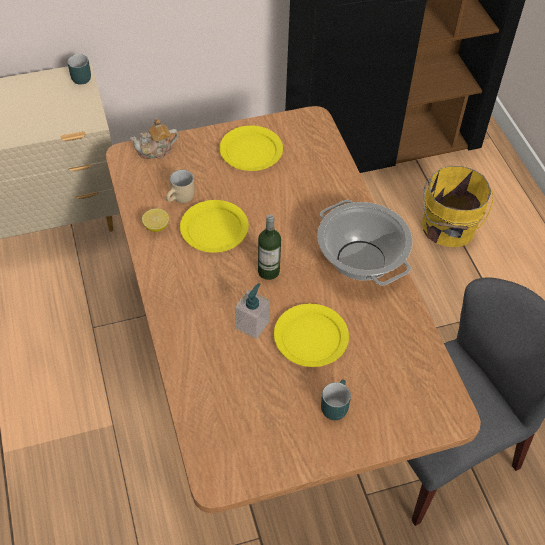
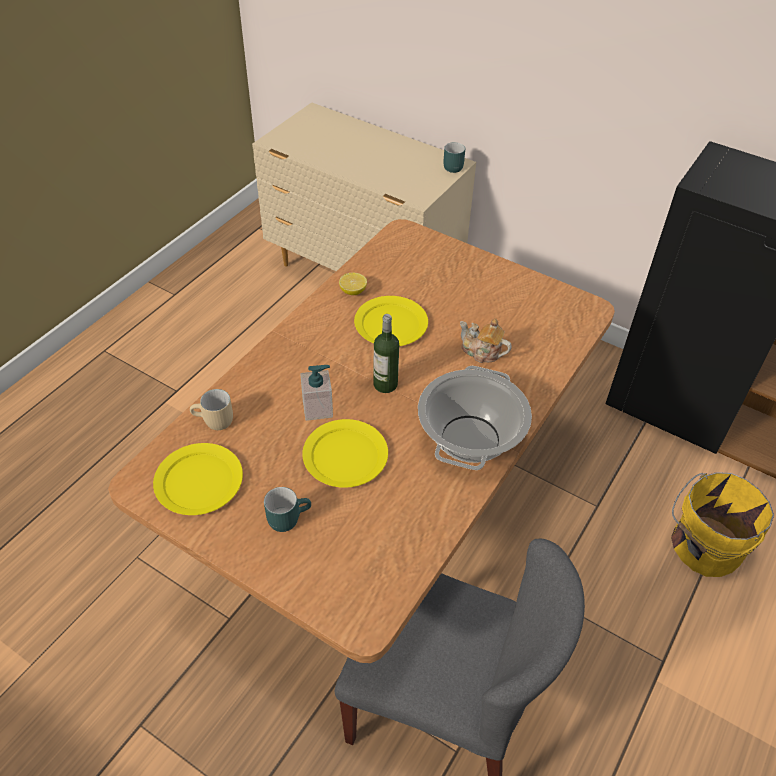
camera: 50 degrees right, 5 degrees down
teapot [130,119,178,159] -> teapot moved to [460,318,512,363]
beige mug [166,170,195,203] -> beige mug moved to [190,389,233,430]
yellow plate [219,126,283,171] -> yellow plate moved to [153,443,243,515]

